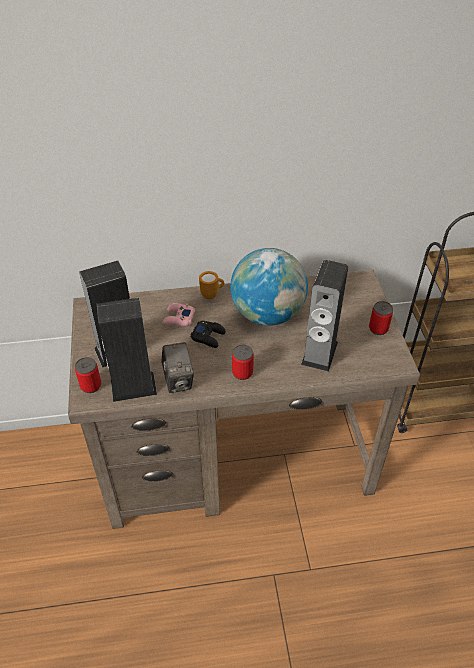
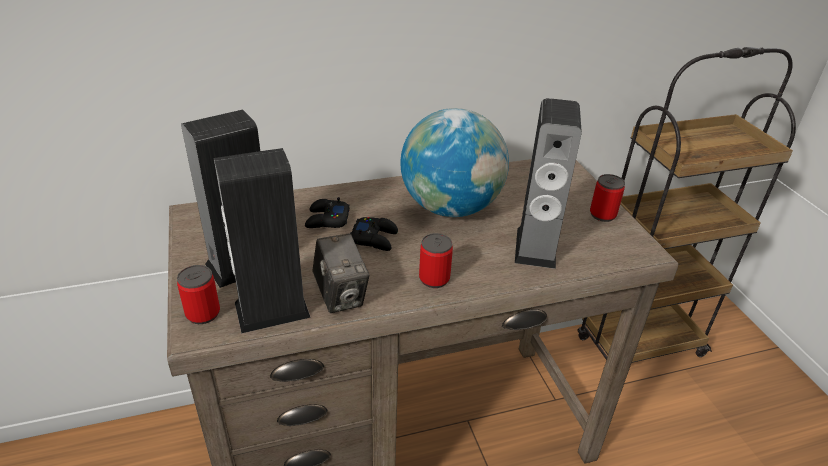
camera: 10 degrees left, 10 degrees down
pink game controller [162,303,195,326] -> black game controller [305,197,350,228]
orange mug [199,271,224,299] -> none

